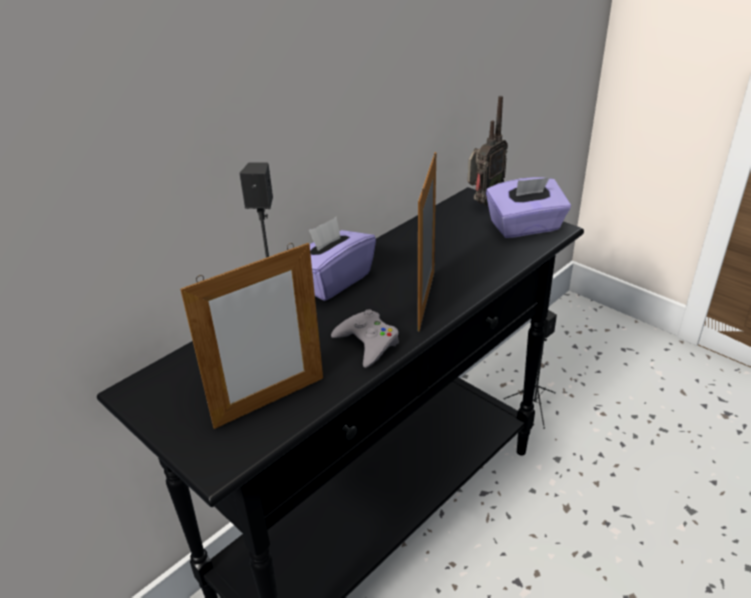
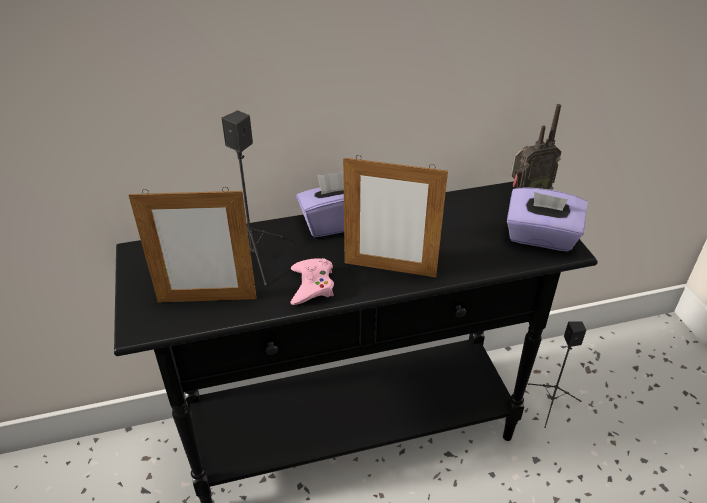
camera: 30 degrees right, 5 degrees up
grey game controller [331,309,399,368] -> pink game controller [290,258,334,305]
picture frame [418,152,436,331] -> picture frame turned 120 degrees counterclockwise [343,155,448,277]

